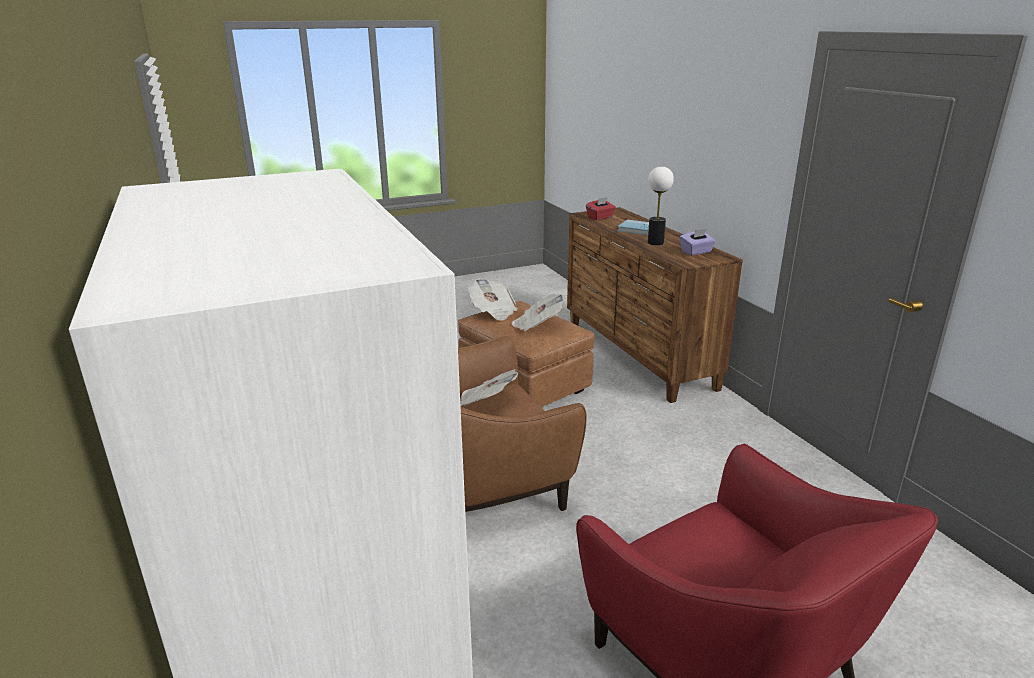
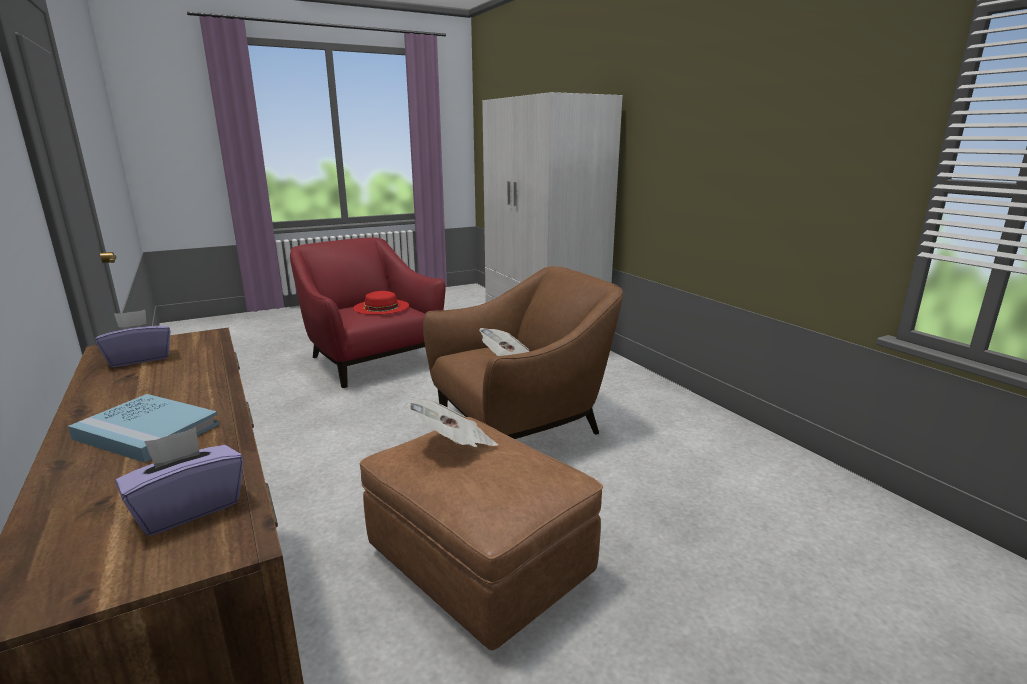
camera: 175 degrees right, 5 degrees down
newspaper [468,278,518,321] -> none
red tissue box [586,197,616,220] -> purple tissue box [116,427,243,536]
table lamp [648,166,674,245] -> none
none -> red hat [353,291,409,315]

